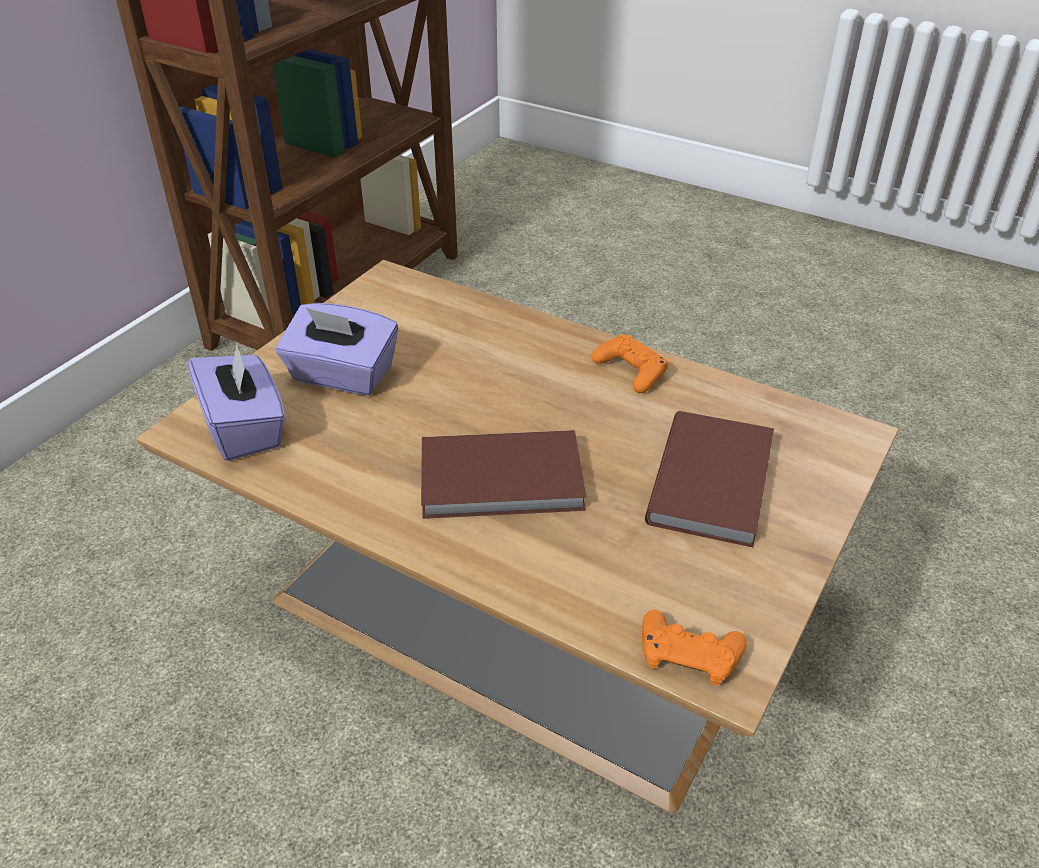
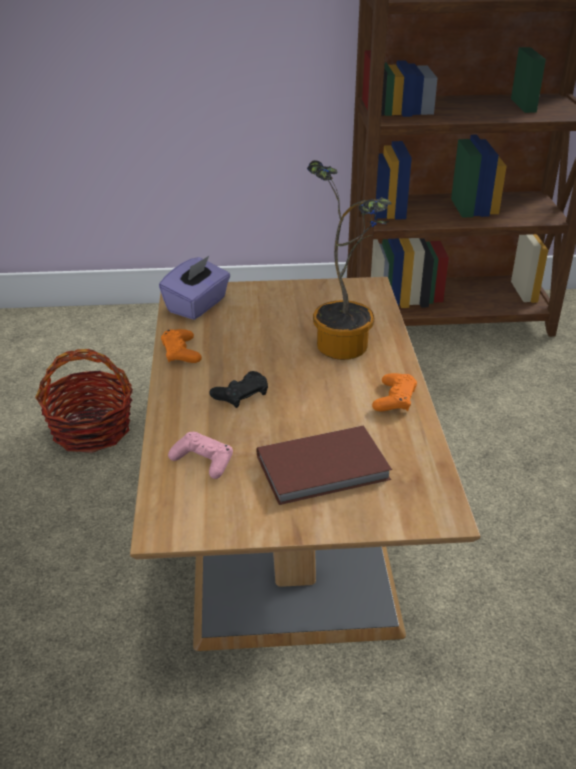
camera: 55 degrees right, 5 degrees down
purple tissue box [276,303,398,395] -> none
brown book [421,430,587,519] -> black game controller [210,371,268,408]
orange game controller [642,610,747,686] -> orange game controller moved to [161,329,202,363]
none -> basket [35,349,133,453]
none -> pink game controller [168,432,233,479]
none -> potted plant [307,160,392,360]

